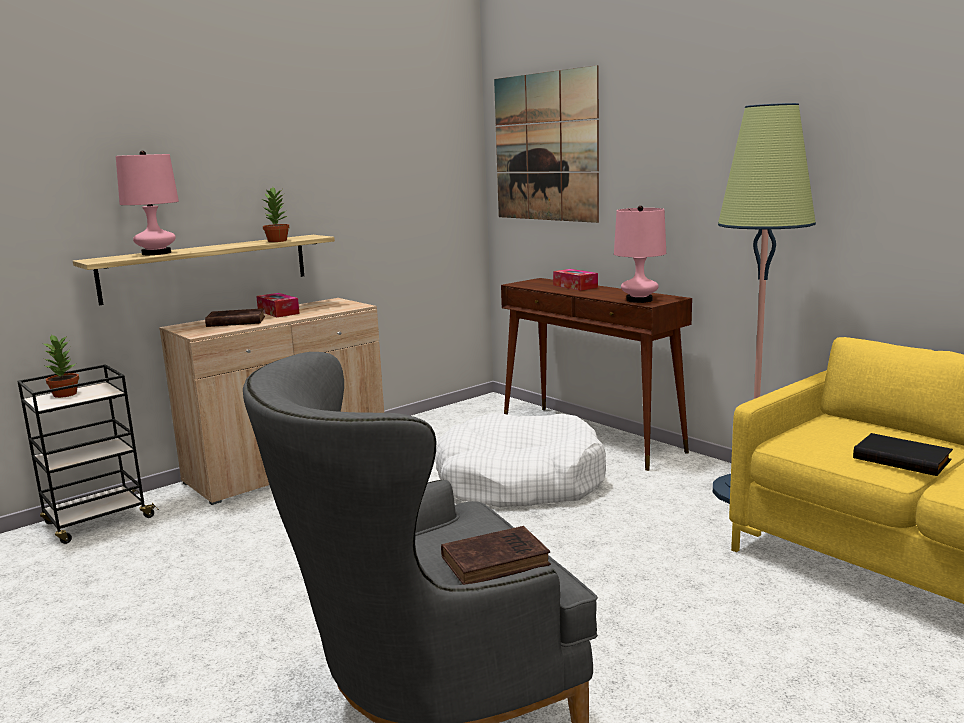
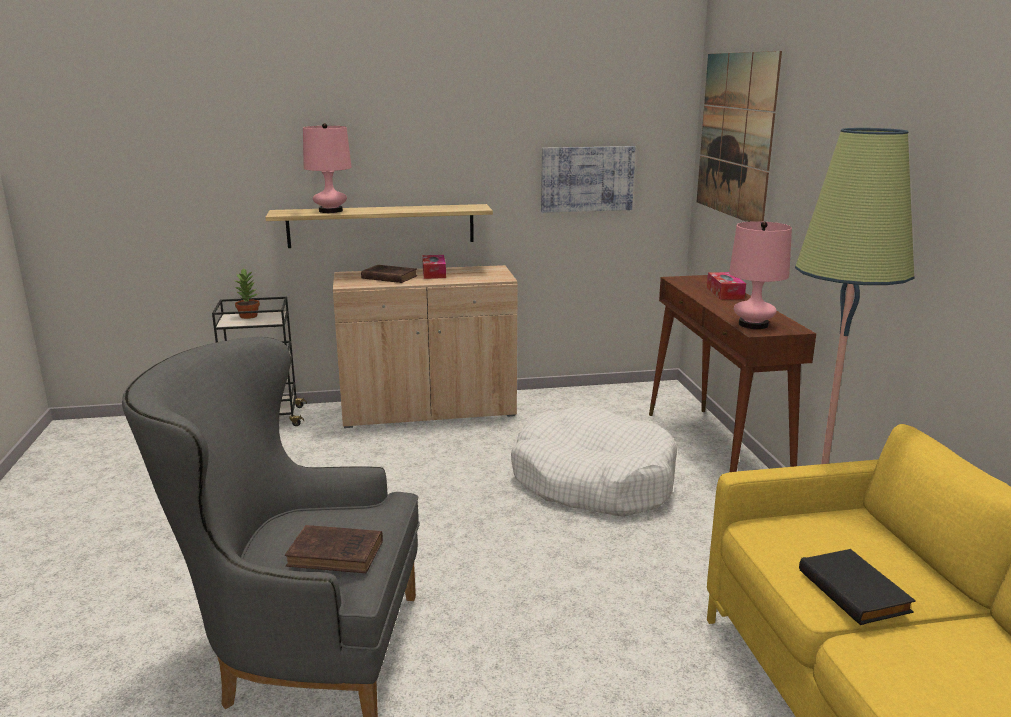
camera: 30 degrees right, 5 degrees up
potted plant [263,187,289,242] -> none
none -> picture [541,146,635,213]

